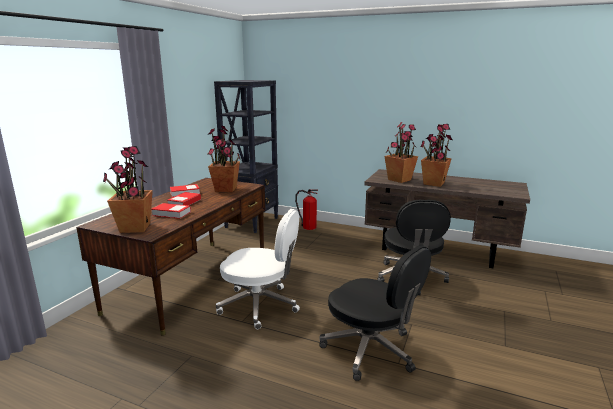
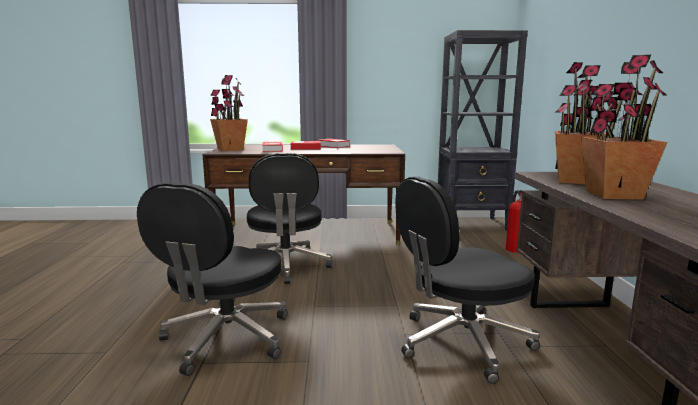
camera: 65 degrees right, 5 degrees down
potted plant [208,126,241,192] -> none
white office chair [216,209,300,329] -> black office chair [247,153,333,284]

